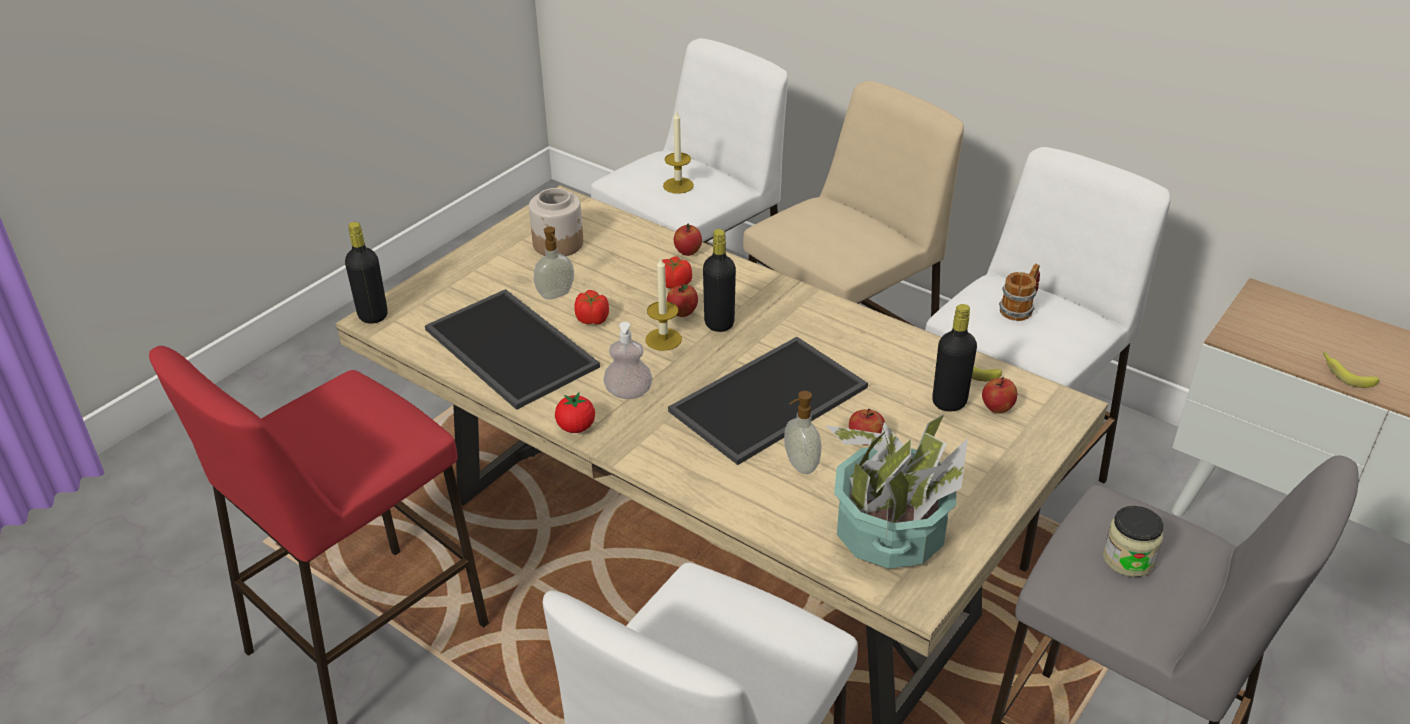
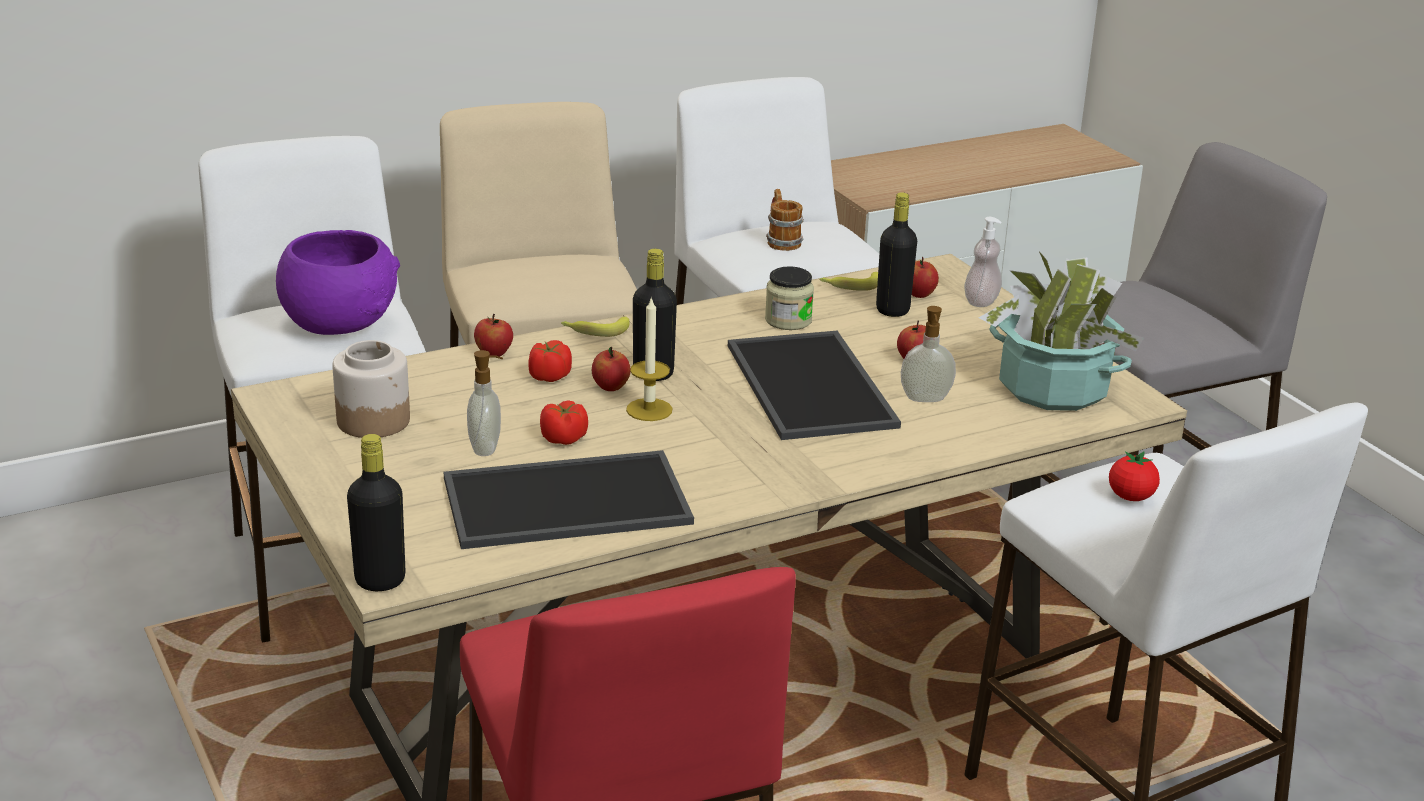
camera: 65 degrees left, 10 degrees down
tomato [555,392,595,433] -> tomato moved to [1109,451,1160,501]
soap dispenser [603,322,653,399] -> soap dispenser moved to [964,217,1002,307]
candle [663,110,694,194] -> purple bowl [276,230,400,335]
jar [1103,506,1164,577] -> jar moved to [765,266,814,330]
banana [1323,352,1379,388] -> banana moved to [561,317,630,337]

